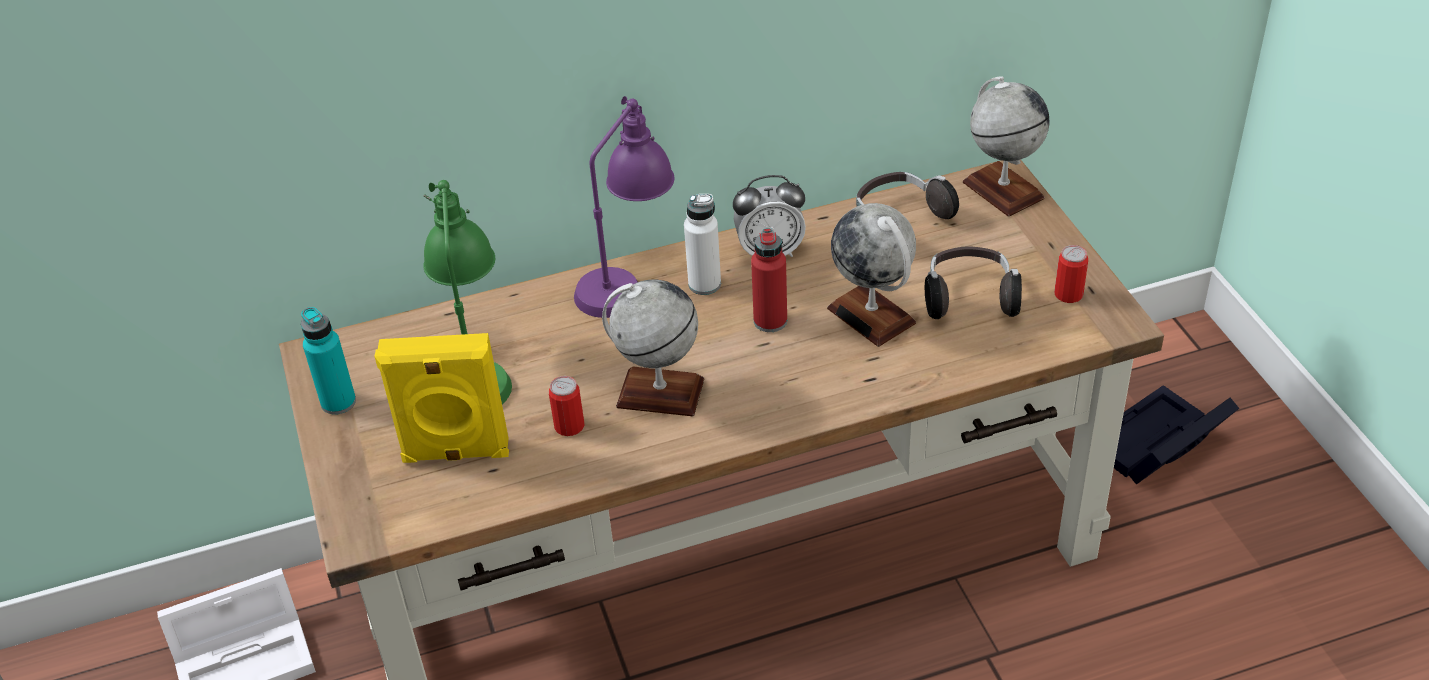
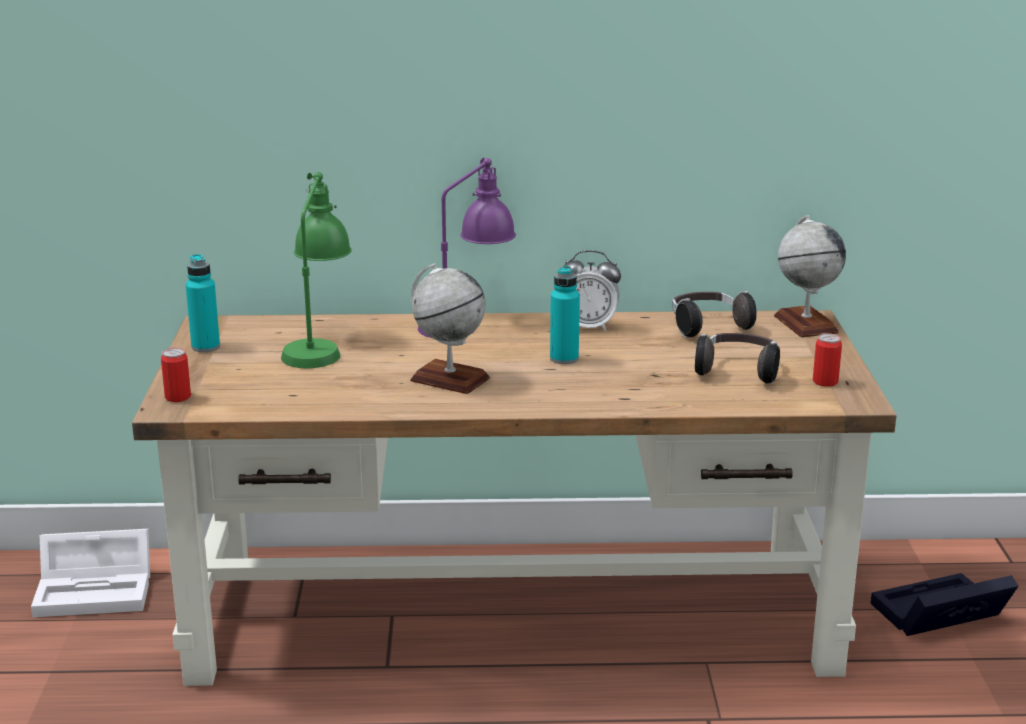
camera: 15 degrees right, 20 degrees down
yellow speaker [374,333,509,463] -> none
can [549,376,585,436] -> can moved to [161,348,191,402]
white bottle [684,194,721,295] -> none
red bottle [751,228,787,332] -> turquoise bottle [550,266,580,364]
globe [827,203,916,347] -> none

